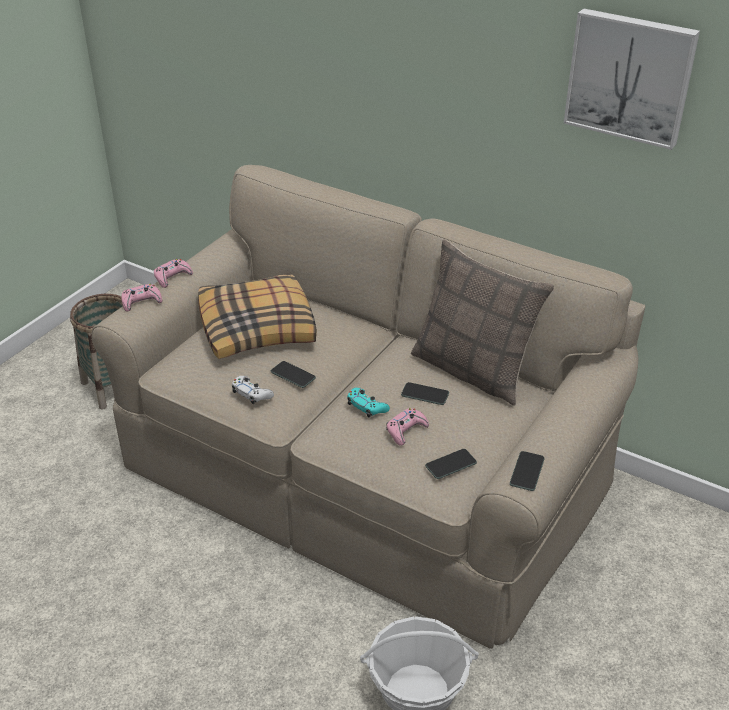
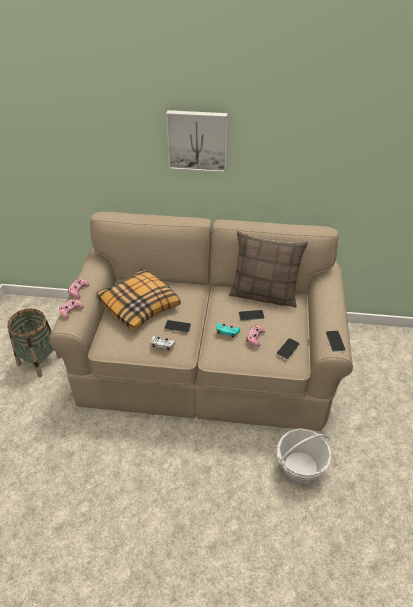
camera: 25 degrees left, 5 degrees up
picture [564,9,700,150] -> picture moved to [166,110,228,173]

